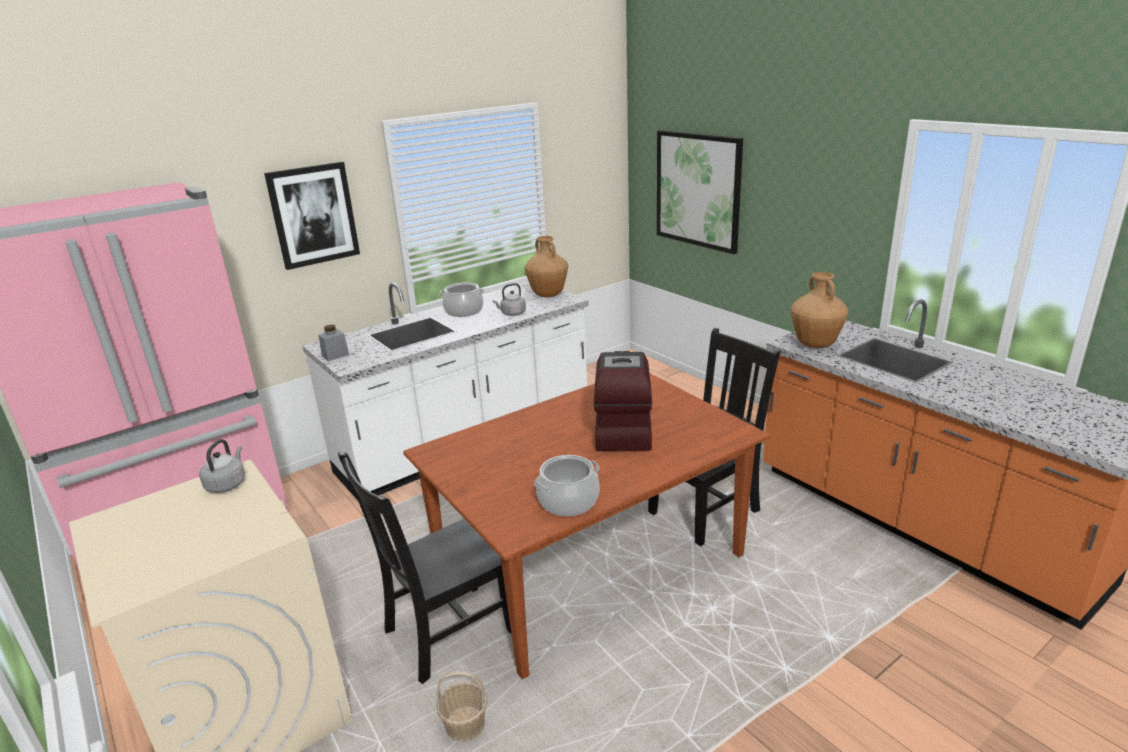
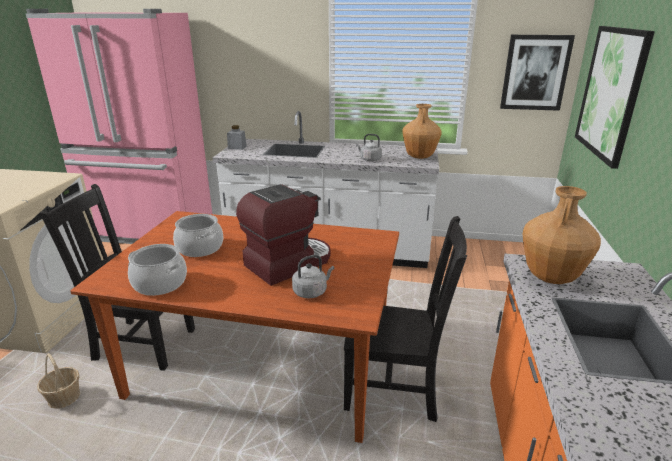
camera: 45 degrees right, 0 degrees up
grey kettle [199,439,245,493] -> grey kettle moved to [292,254,334,299]
picture [264,162,360,270] -> picture moved to [500,35,575,111]
cooking pot [439,283,485,317] -> cooking pot moved to [173,214,223,257]

